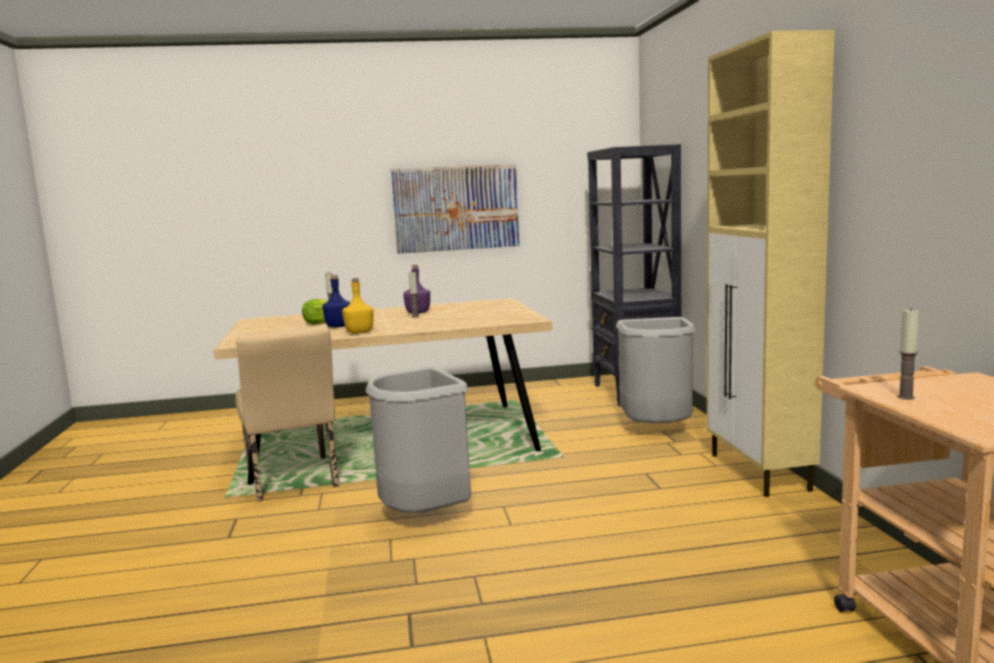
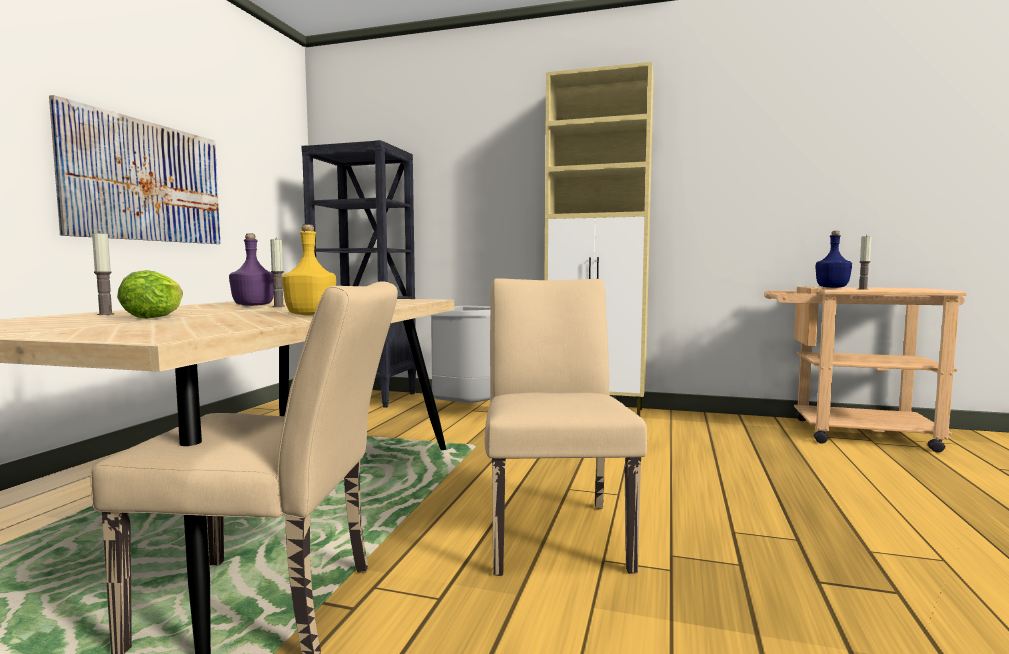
camera: 65 degrees left, 5 degrees down
blue bottle [322,275,351,327] -> blue bottle moved to [816,231,852,288]
grey trash can [366,366,471,513] -> beige chair [485,278,647,576]

